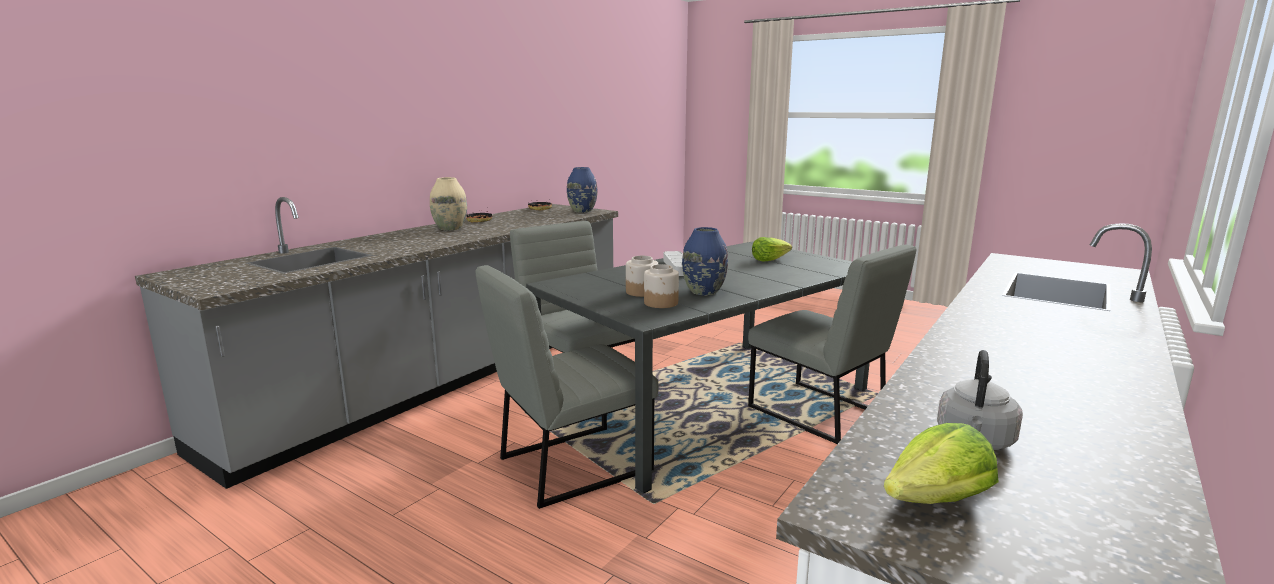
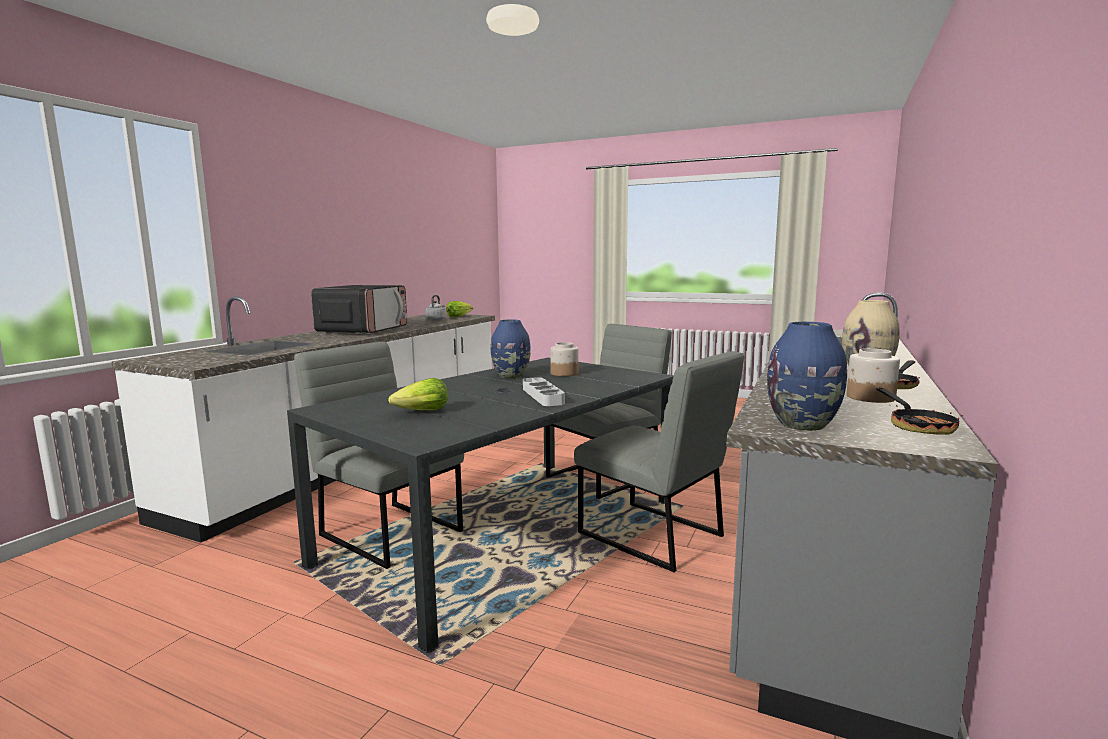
camera: 170 degrees right, 5 degrees down
jar [644,264,679,308] -> jar moved to [847,348,900,403]
none -> microwave [311,285,407,334]

